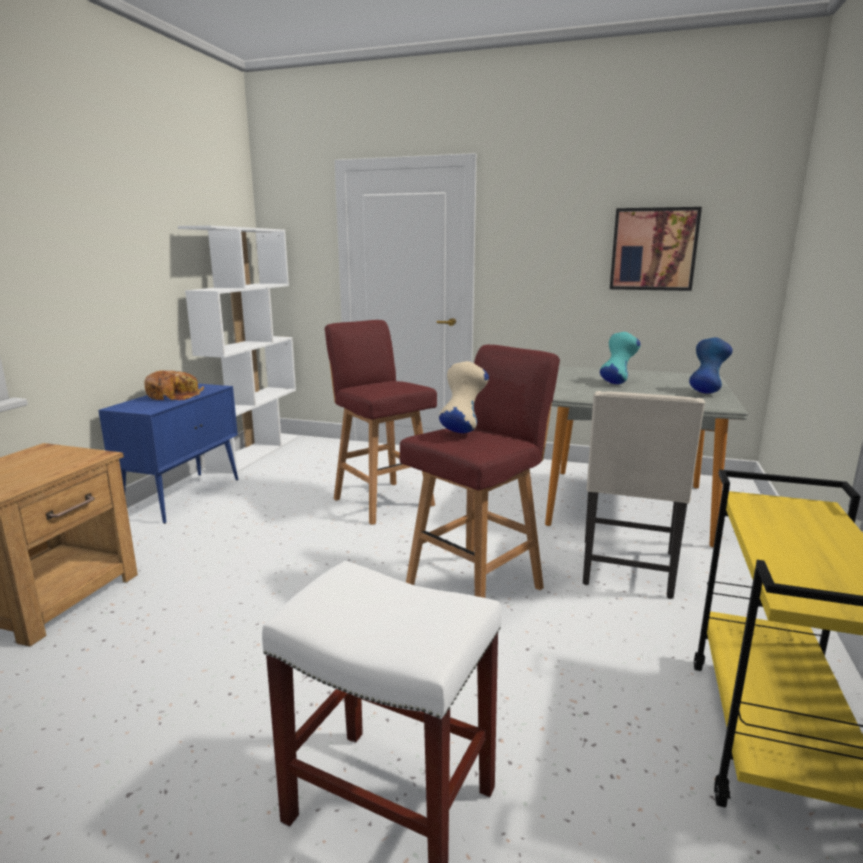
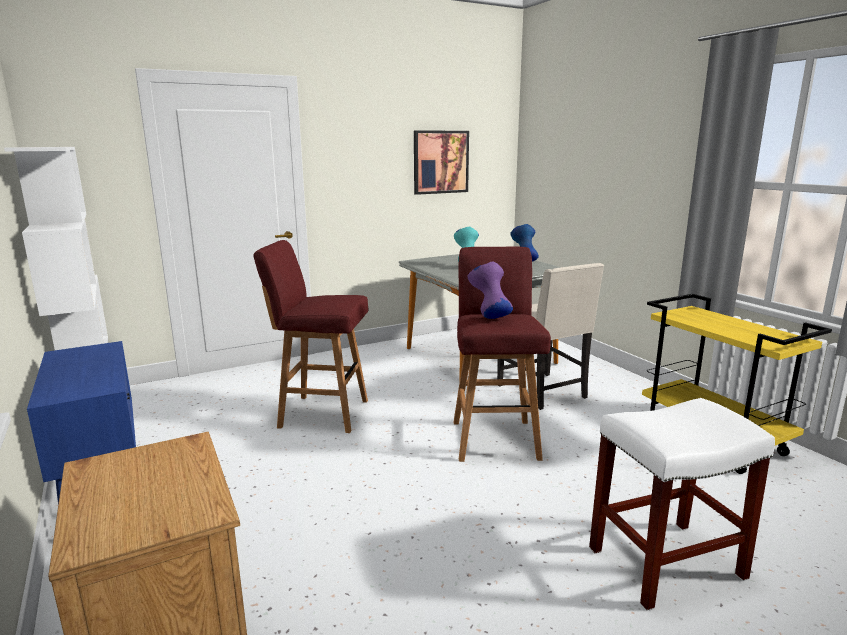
camera: 45 degrees left, 0 degrees up
bread [145,370,204,400] -> none
beige vase [439,361,489,433] -> purple vase [468,262,513,319]

